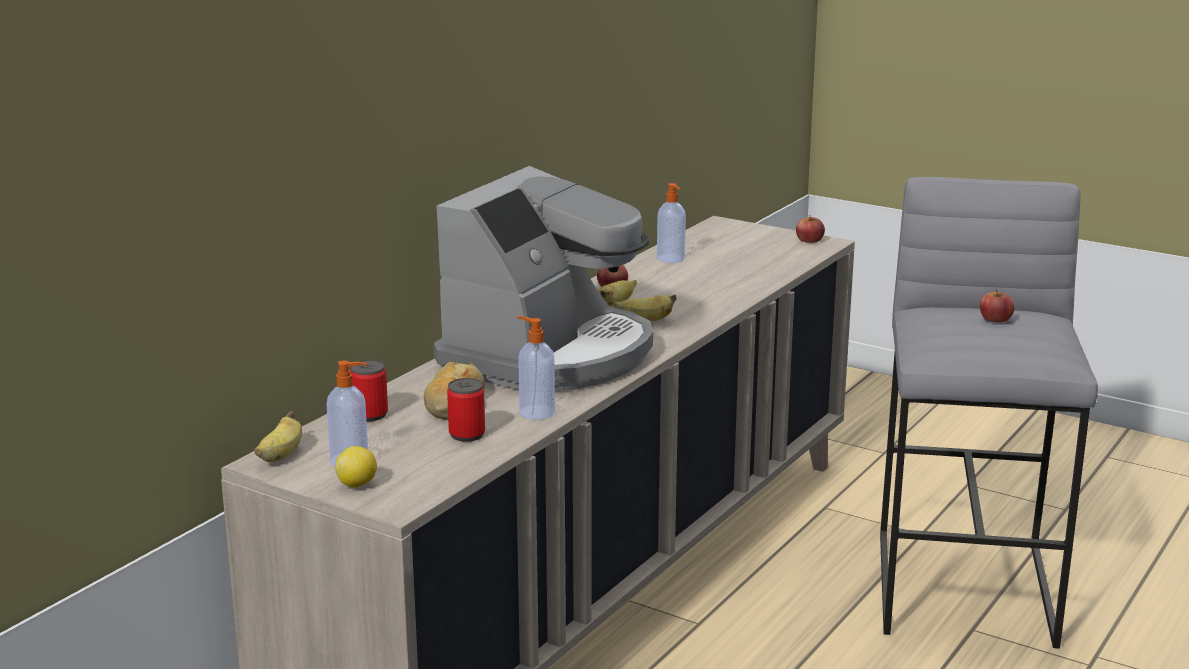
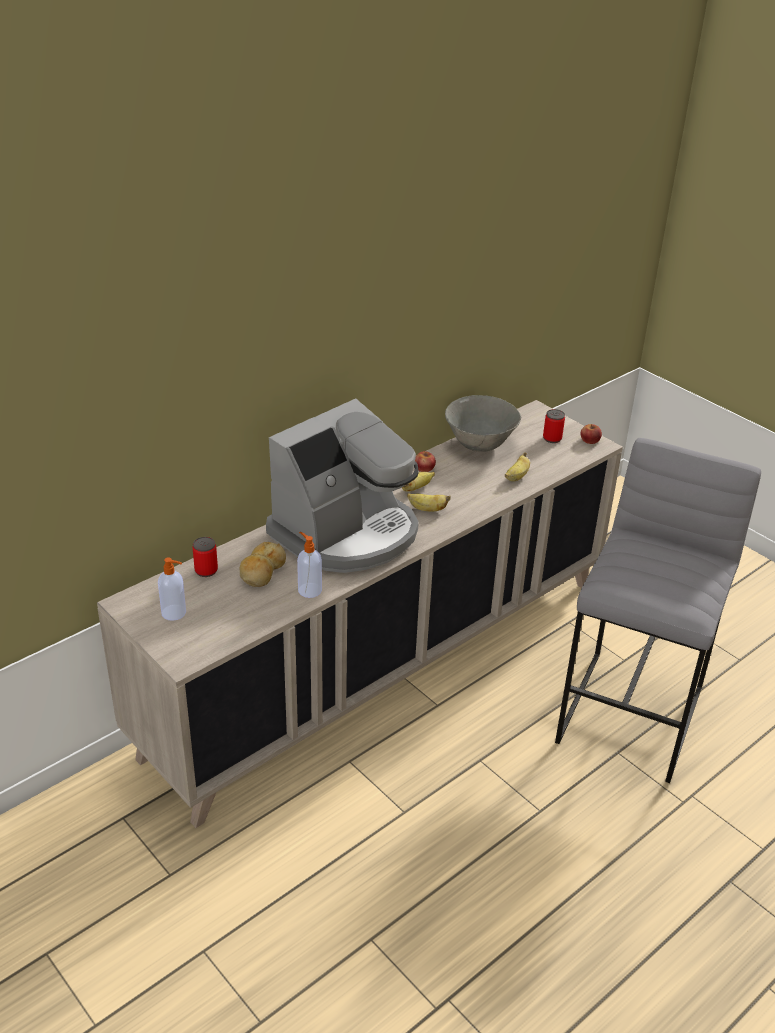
camera: 15 degrees right, 15 degrees up
banana [254,411,302,462] -> banana moved to [505,452,530,481]
lemon [335,446,377,487] -> none
can [447,378,485,442] -> can moved to [543,409,565,443]
soap dispenser [657,183,686,263] -> grey bowl [445,395,521,452]
apple [980,289,1015,322] -> none

